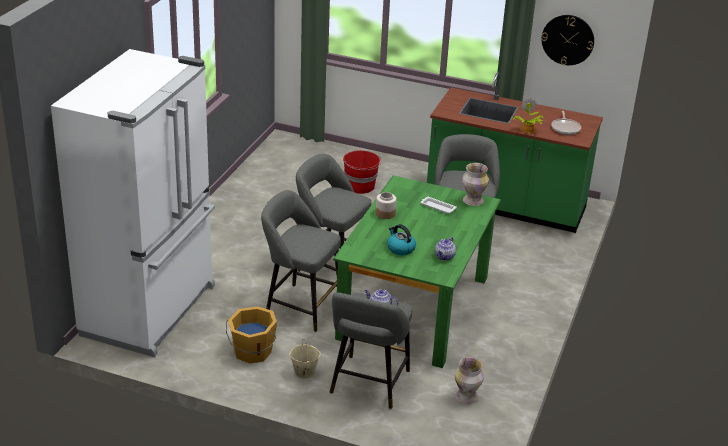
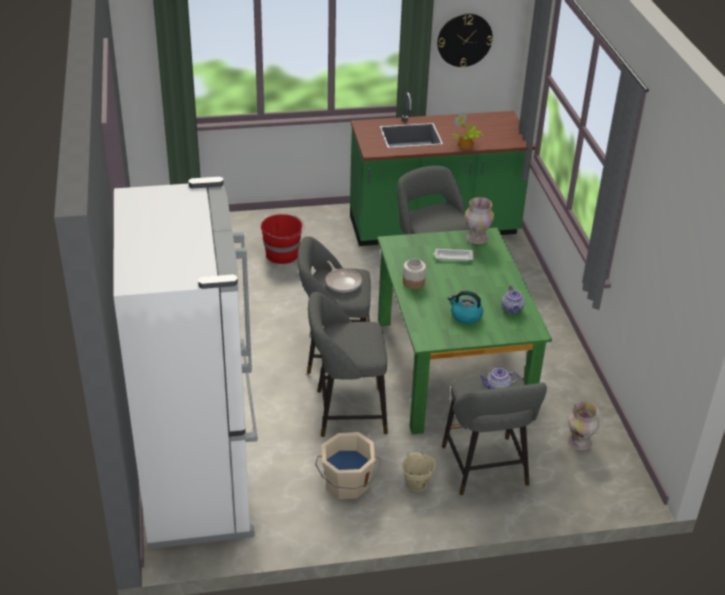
camera: 30 degrees left, 5 degrees up
orange bucket [226,307,277,363] -> beige bucket [315,432,381,499]
frying pan [552,111,581,135] -> frying pan moved to [326,261,362,293]

